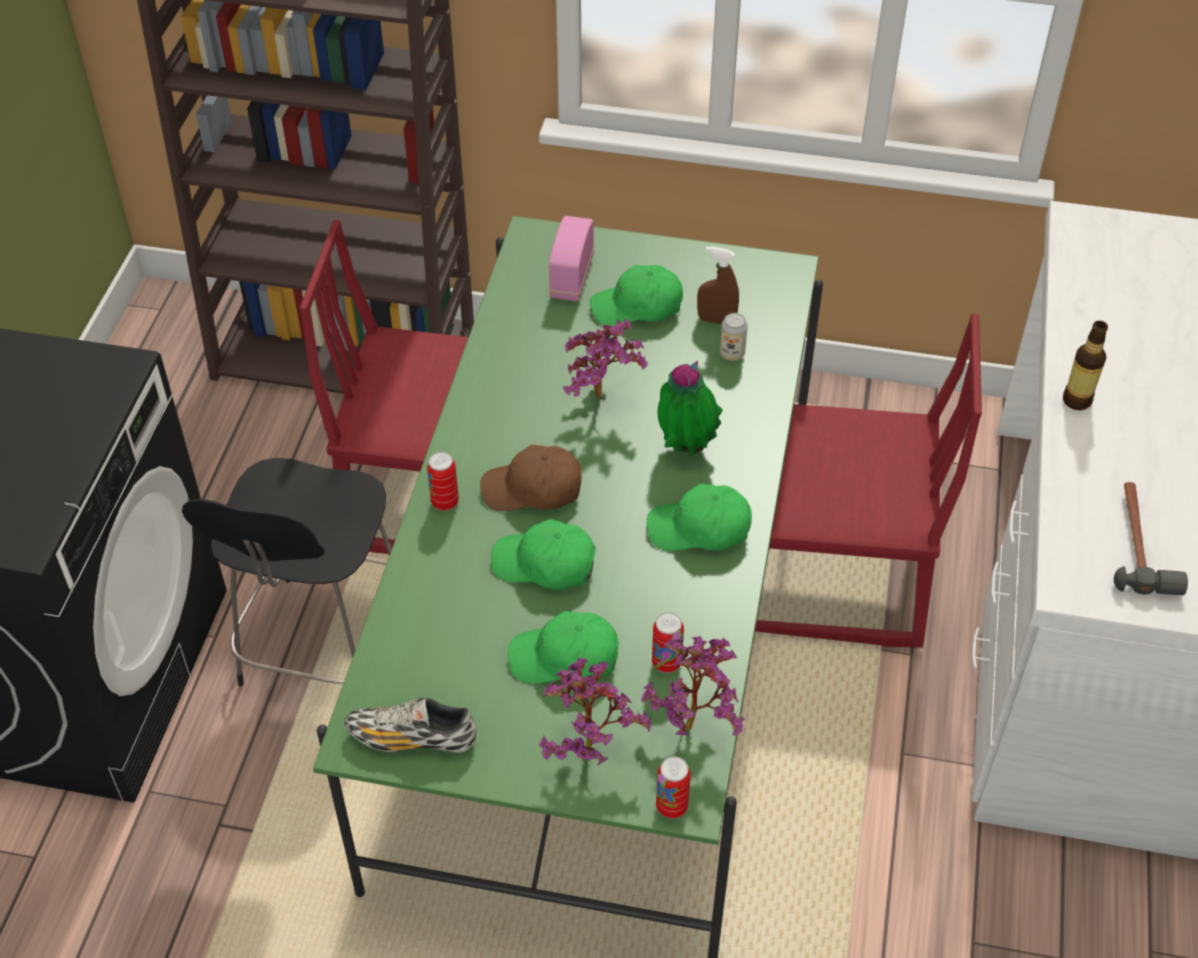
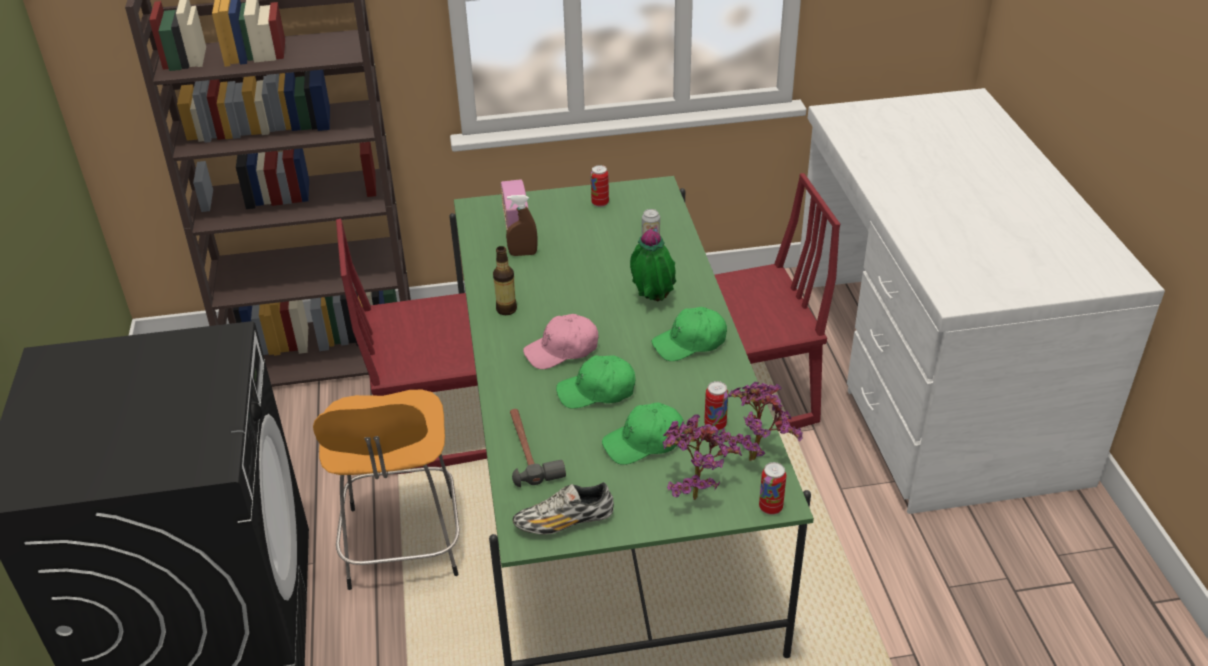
camera: 20 degrees left, 10 degrees down
black stool [182,458,392,686] -> orange stool [313,390,460,590]
can [427,452,459,511] -> can moved to [591,165,609,207]
brown cap [480,445,582,511] -> pink cap [523,314,598,369]
potted plant [563,319,647,399] -> none
green cap [590,265,683,326] -> none
brown spray bottle [697,246,739,324] -> brown spray bottle moved to [506,195,538,256]
bottle [1063,321,1108,410] -> bottle moved to [493,246,517,315]
hammer [1114,482,1188,595] -> hammer moved to [510,409,566,487]

